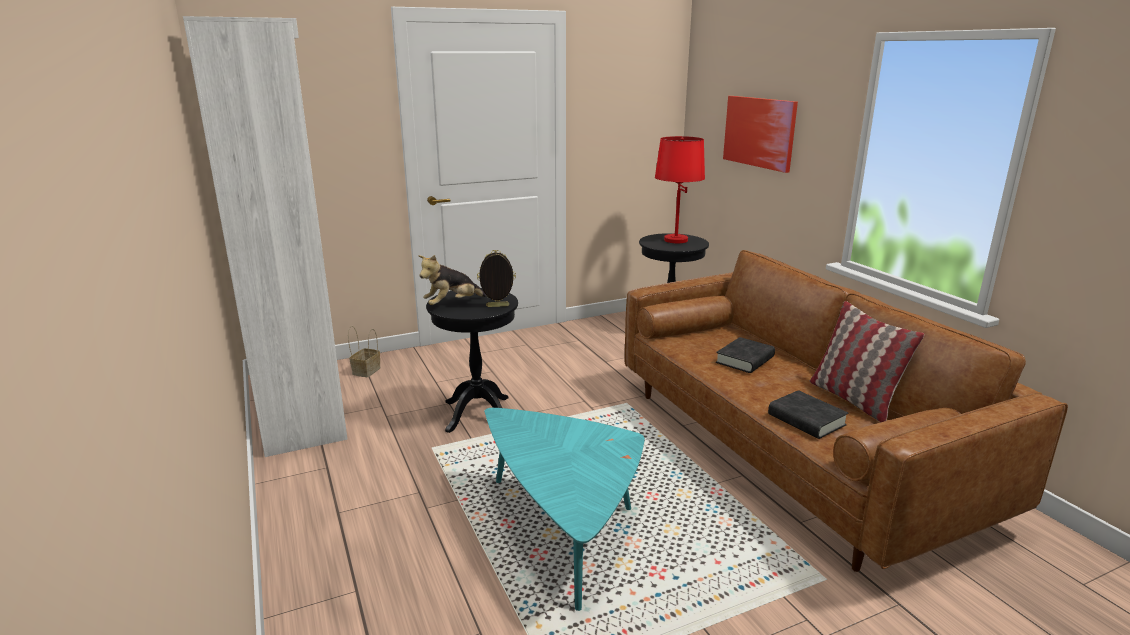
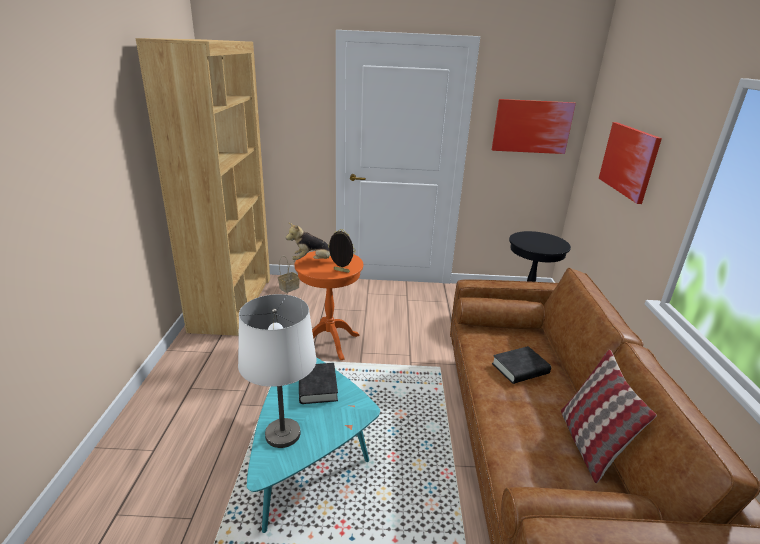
camera: 25 degrees right, 5 degrees up
white bookcase [183,16,348,457] -> brown bookcase [135,38,270,336]
black side table [426,288,518,433] -> orange side table [294,251,363,360]
red table lamp [655,136,705,243] -> none
black book [768,390,848,439] -> black book moved to [299,363,338,404]
none -> white table lamp [238,294,317,448]
none -> picture [492,99,576,154]

